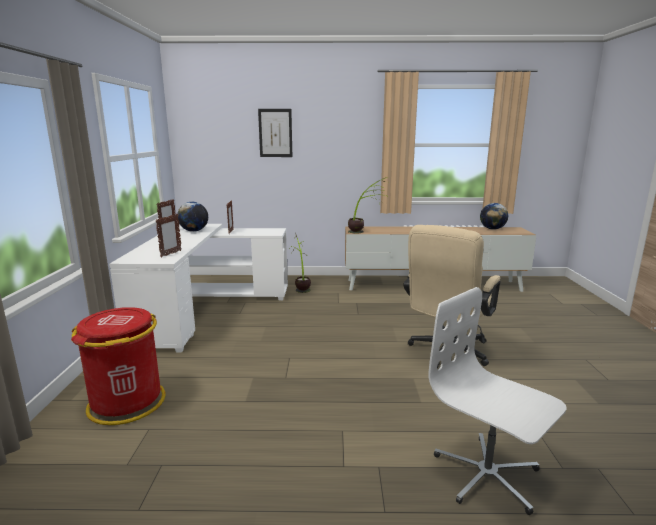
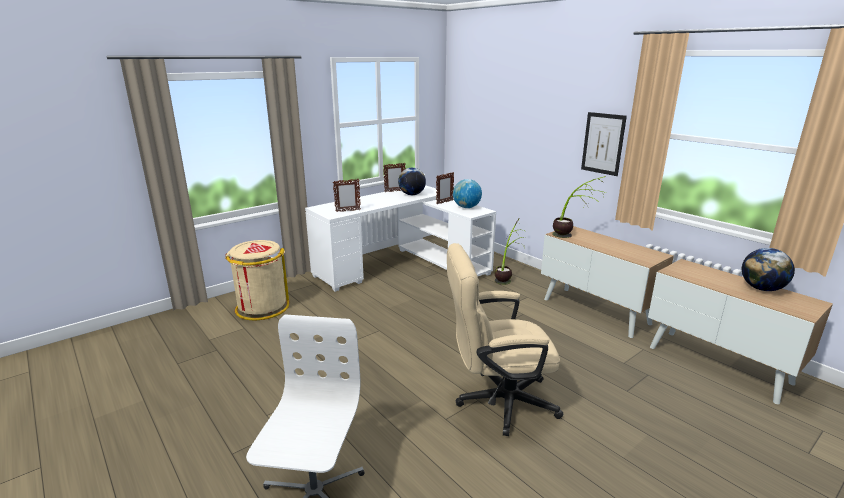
camera: 50 degrees right, 5 degrees up
red trash can [71,307,166,425] -> beige trash can [225,240,289,320]
picture [258,109,292,157] -> picture moved to [581,112,627,176]
none -> globe [453,179,482,208]

